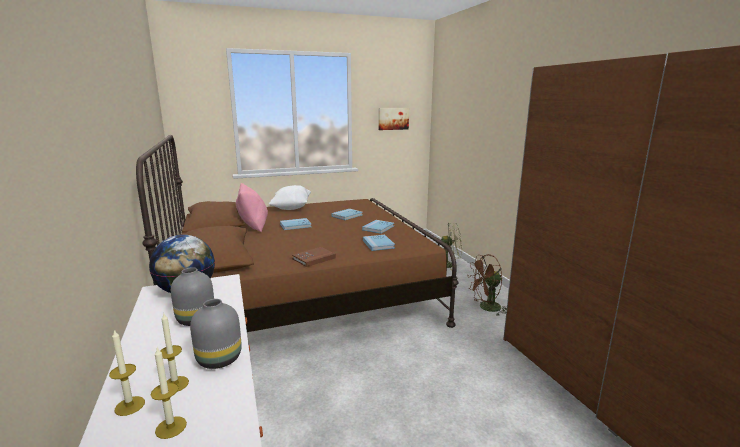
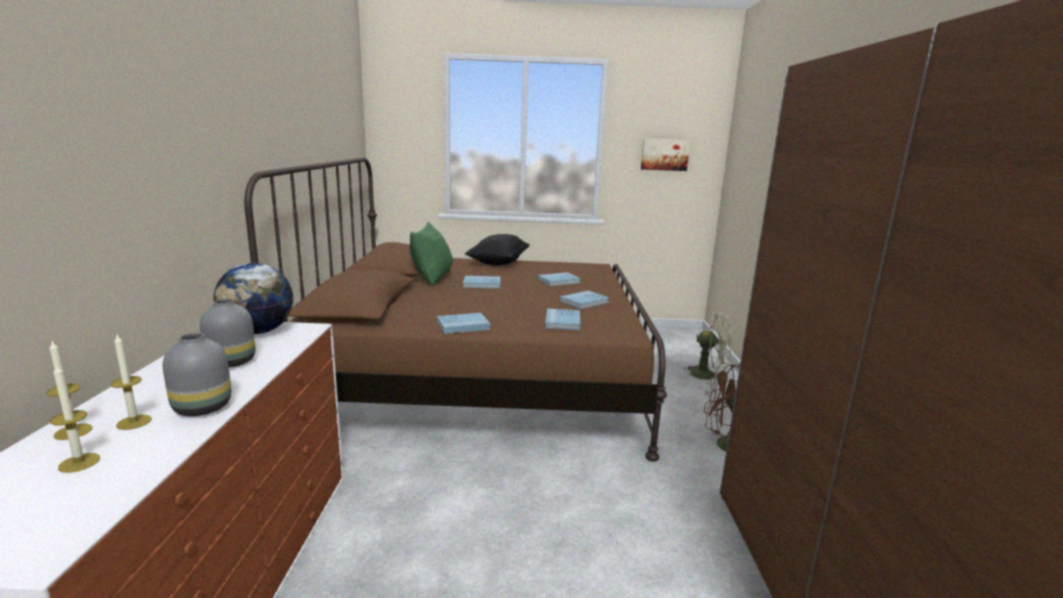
camera: 20 degrees right, 0 degrees up
pink pillow [236,183,268,232] -> green pillow [410,222,453,286]
white pillow [268,185,311,210] -> black pillow [465,234,530,265]
brown book [292,247,336,267] -> blue book [437,313,490,334]

